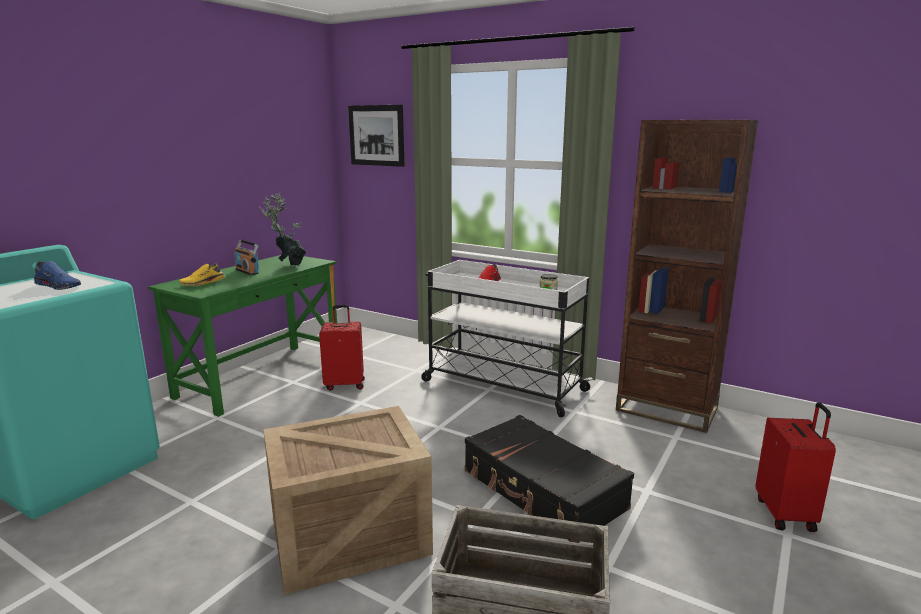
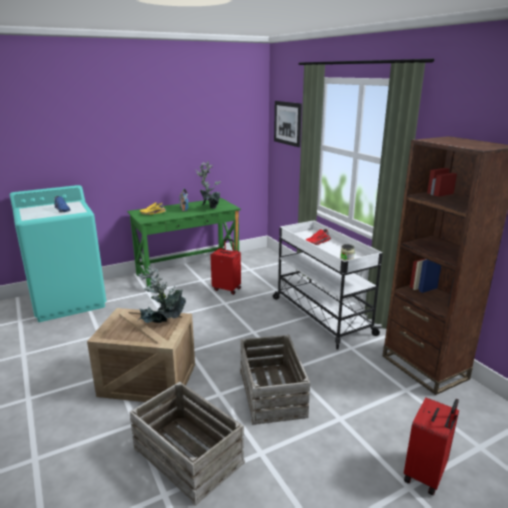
camera: 30 degrees right, 5 degrees up
black suitcase [465,415,634,543] -> crate [240,335,310,425]
none -> potted plant [138,266,186,323]

